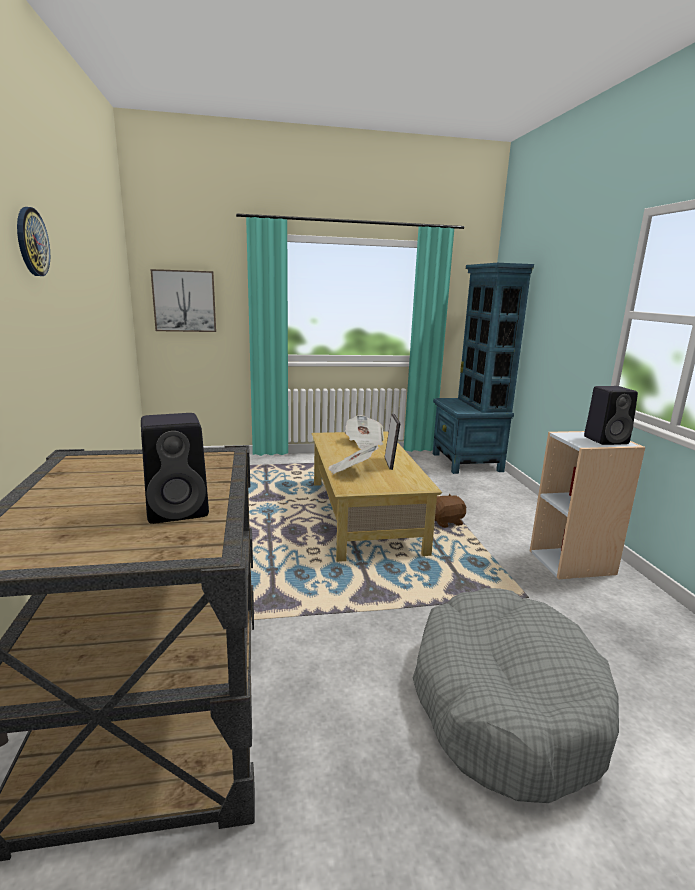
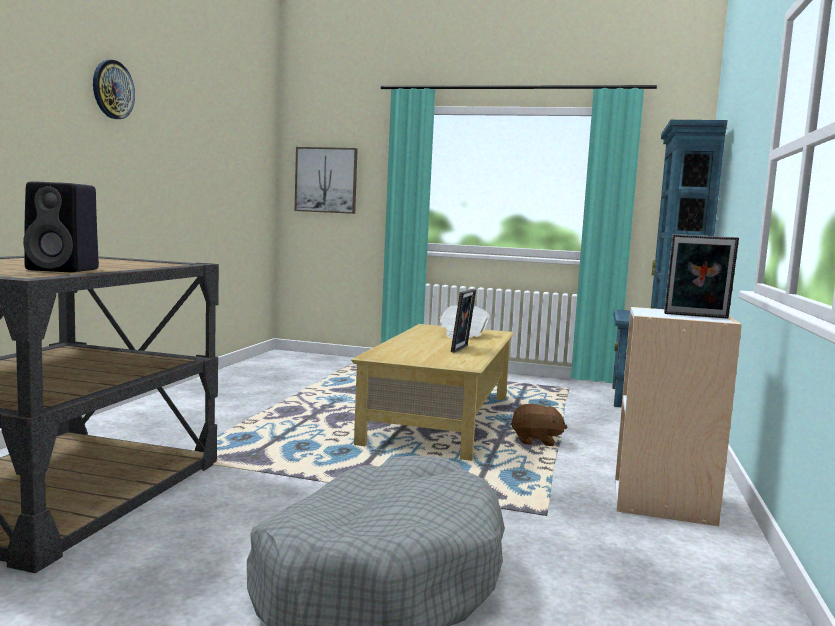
camera: 25 degrees right, 10 degrees down
newspaper [328,445,379,474] -> none
black speaker [584,386,638,445] -> picture frame [664,234,739,319]

